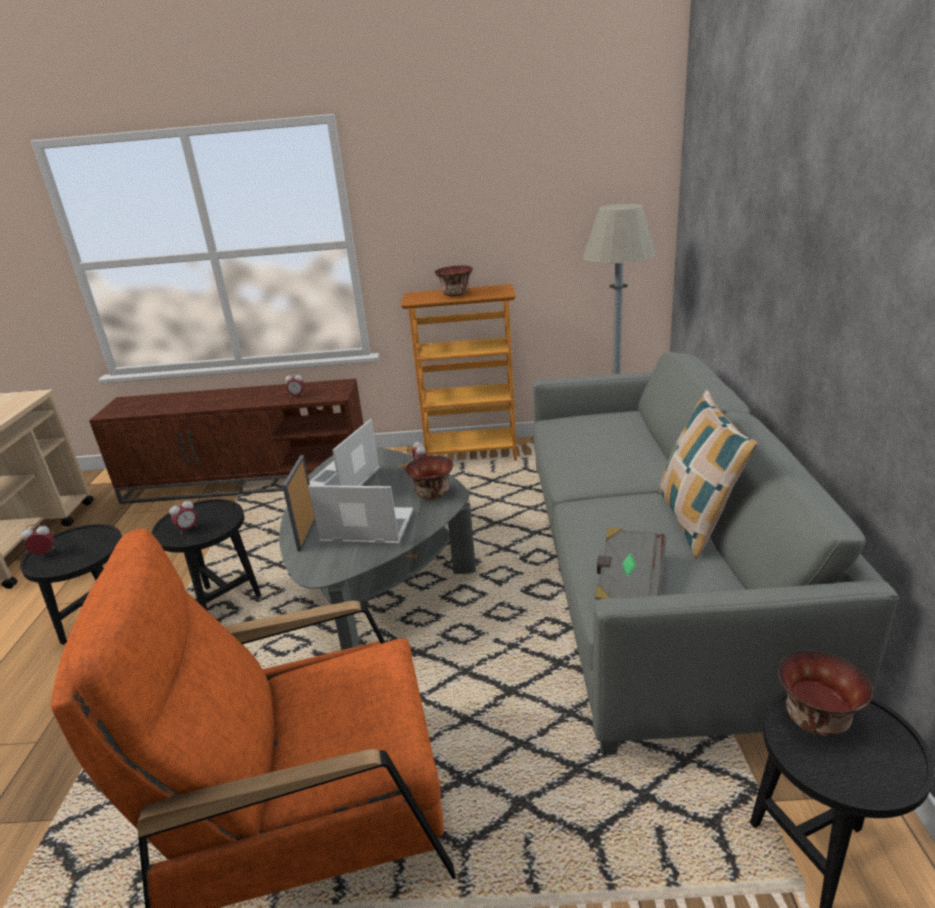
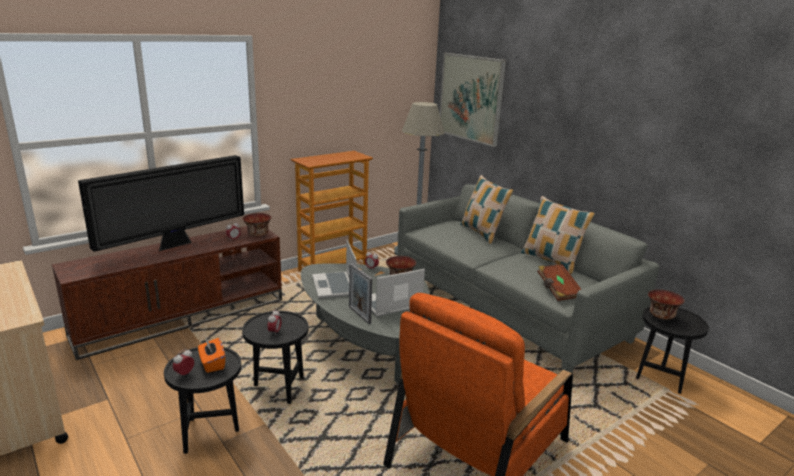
camera: 40 degrees left, 5 degrees down
bowl [434,265,473,297] -> bowl moved to [243,213,272,237]
grey book [595,527,666,600] -> brown book [537,264,581,301]
none -> television [78,155,244,252]
none -> orange tissue box [198,338,225,373]
none -> picture [440,53,506,147]
none -> pillow [460,175,514,244]

